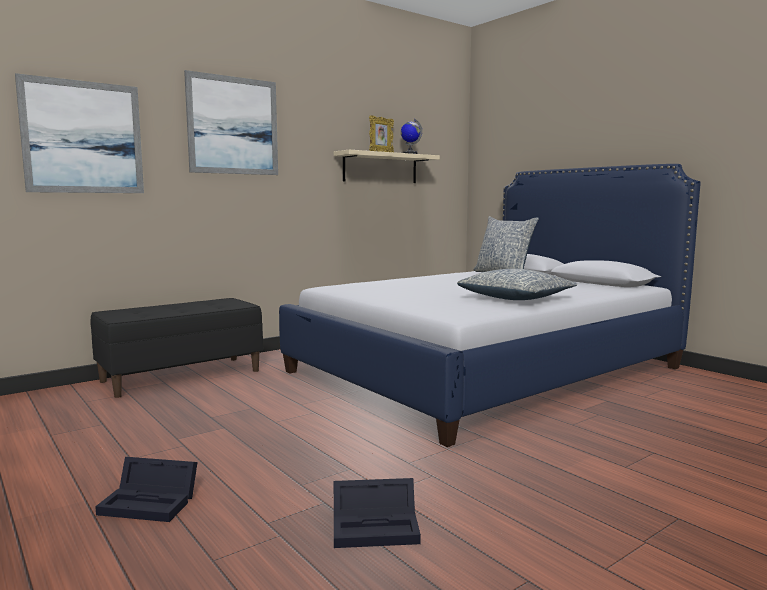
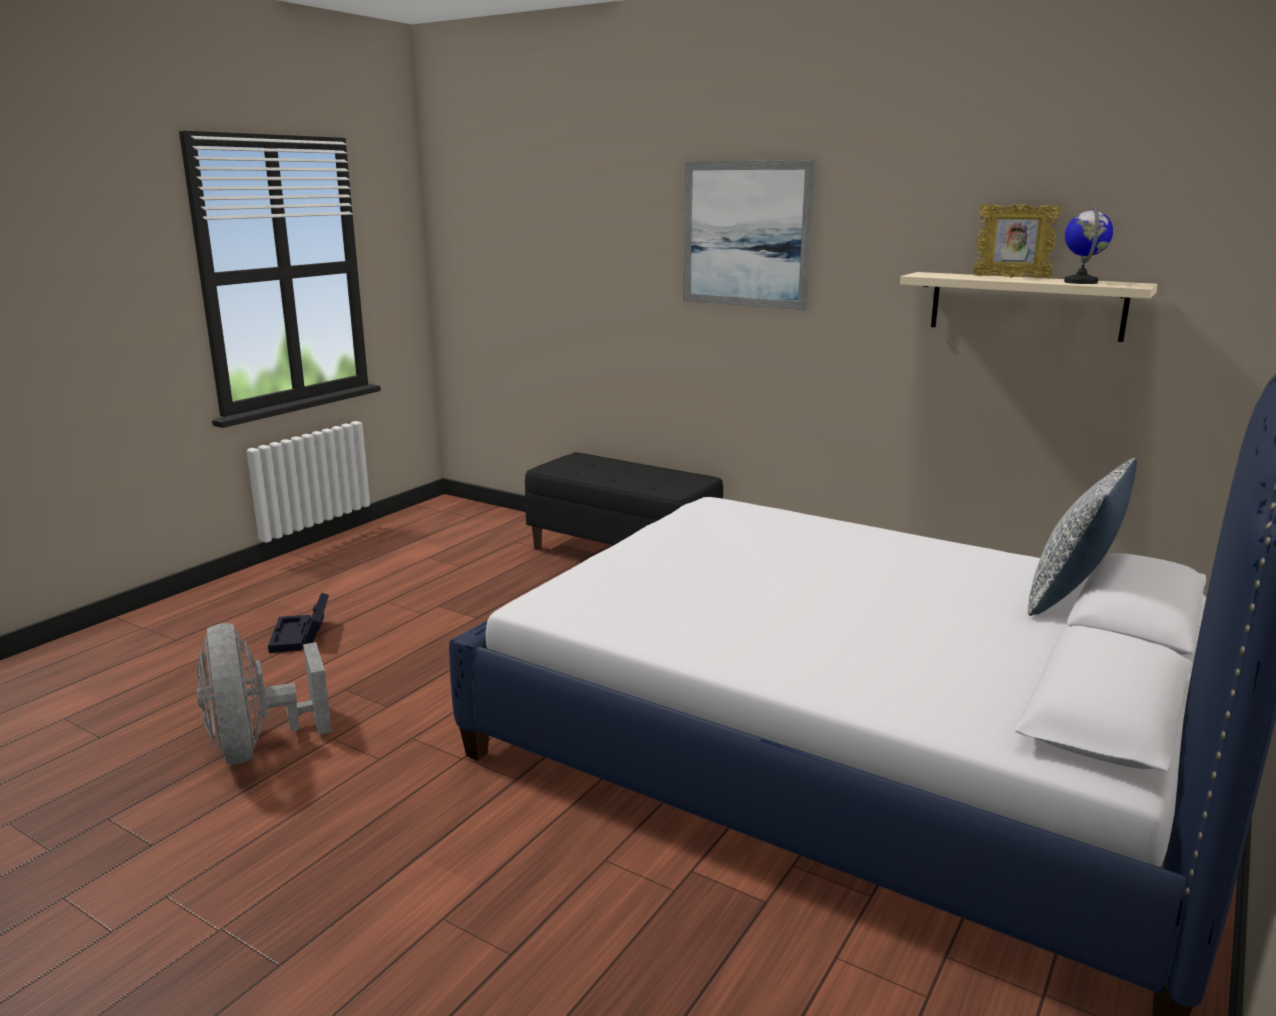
camera: 70 degrees right, 10 degrees up
picture [15,73,144,193] -> none
black storage box [334,478,421,548] -> grey fan [197,623,332,764]
pillow [457,269,578,300] -> none

